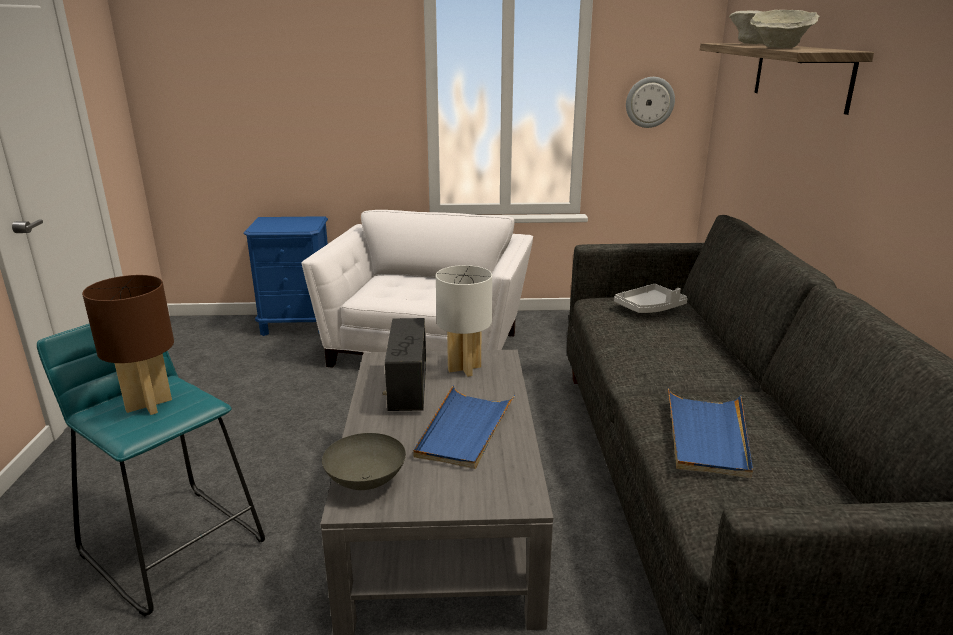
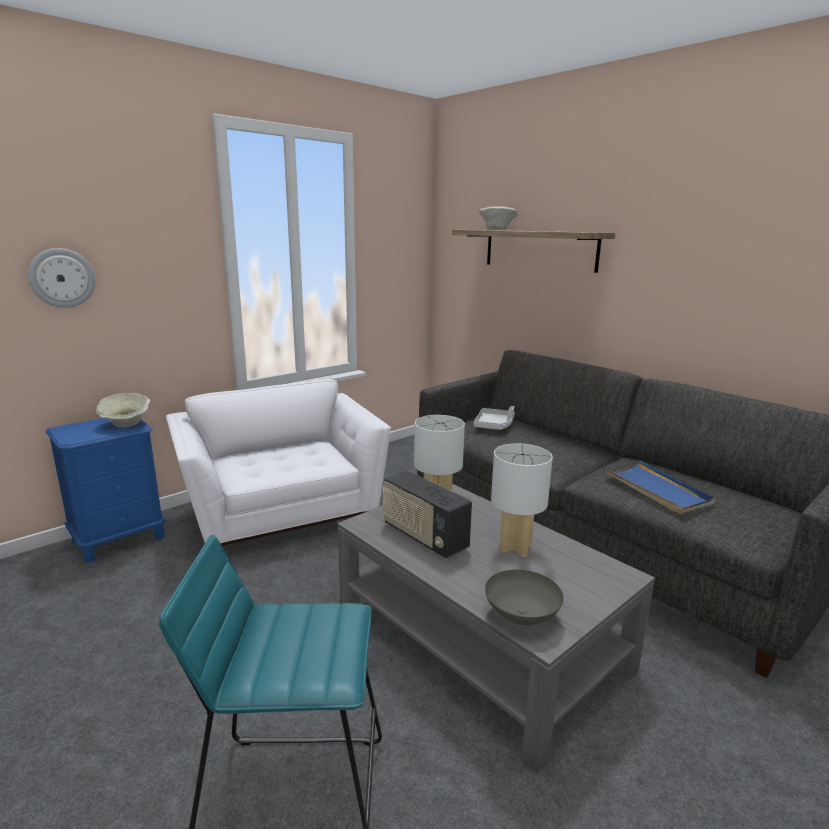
camera: 40 degrees left, 5 degrees down
brown table lamp [82,275,174,415] -> none
blue tray [413,385,515,469] -> white table lamp [491,443,553,558]
wall clock [626,77,675,128] -> wall clock moved to [28,248,95,308]
beige bowl [750,10,820,48] -> beige bowl moved to [96,393,150,427]

